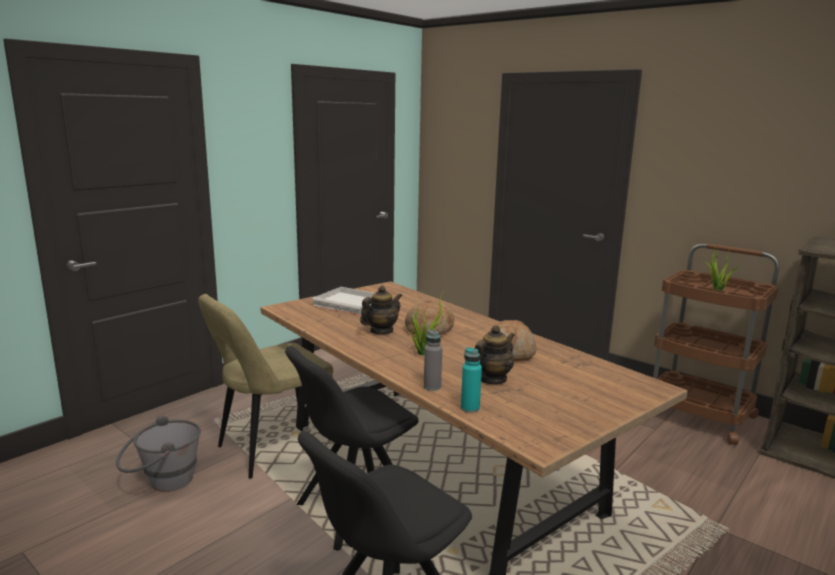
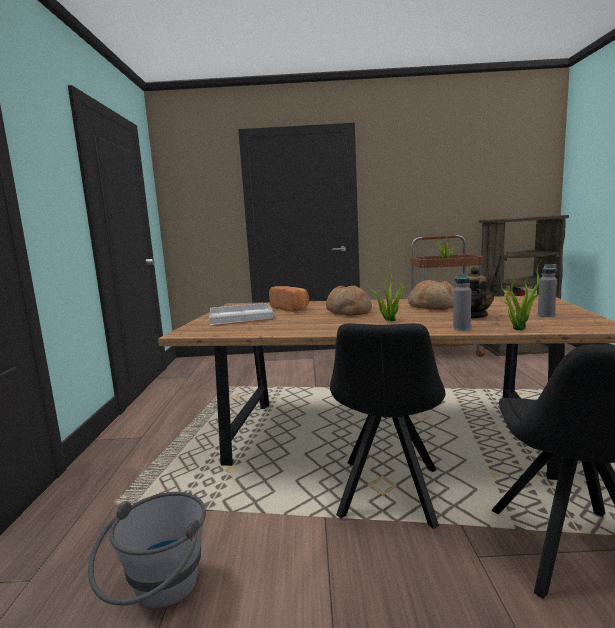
camera: 40 degrees left, 5 degrees down
beige chair [198,294,333,479] -> none
teapot [360,286,402,334] -> none
turquoise bottle [461,347,482,413] -> potted plant [500,258,547,331]
none -> bread [269,286,309,312]
none -> grey bottle [538,264,557,317]

